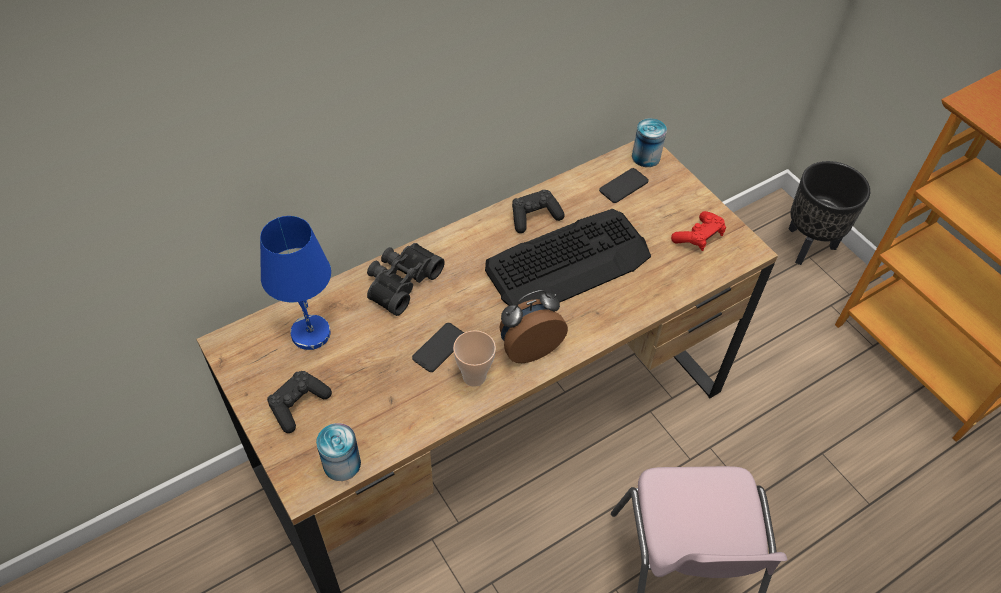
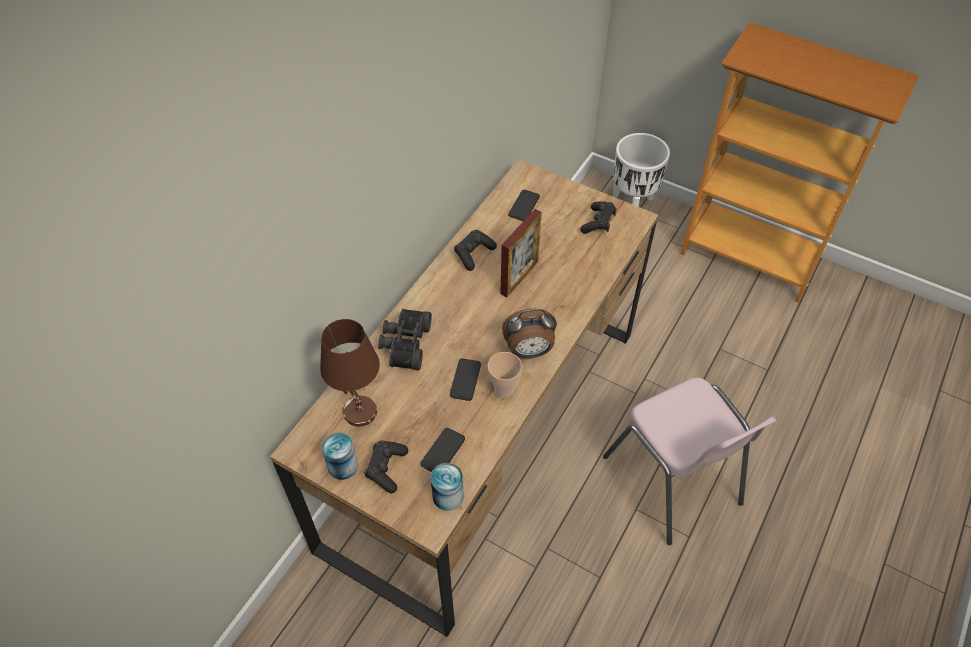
camera: 25 degrees left, 0 degrees up
blue table lamp [260,216,331,350] -> brown table lamp [320,319,380,427]
keyboard [485,209,651,306] -> picture frame [500,209,542,297]
alarm clock [499,290,568,363] -> alarm clock turned 135 degrees counterclockwise [502,308,557,358]
can [632,118,667,167] -> can moved to [322,433,358,480]
red game controller [671,211,726,251] -> black game controller [581,201,617,234]
black planter [789,161,870,265] -> white planter [613,133,670,207]
none -> phone [420,428,465,472]

